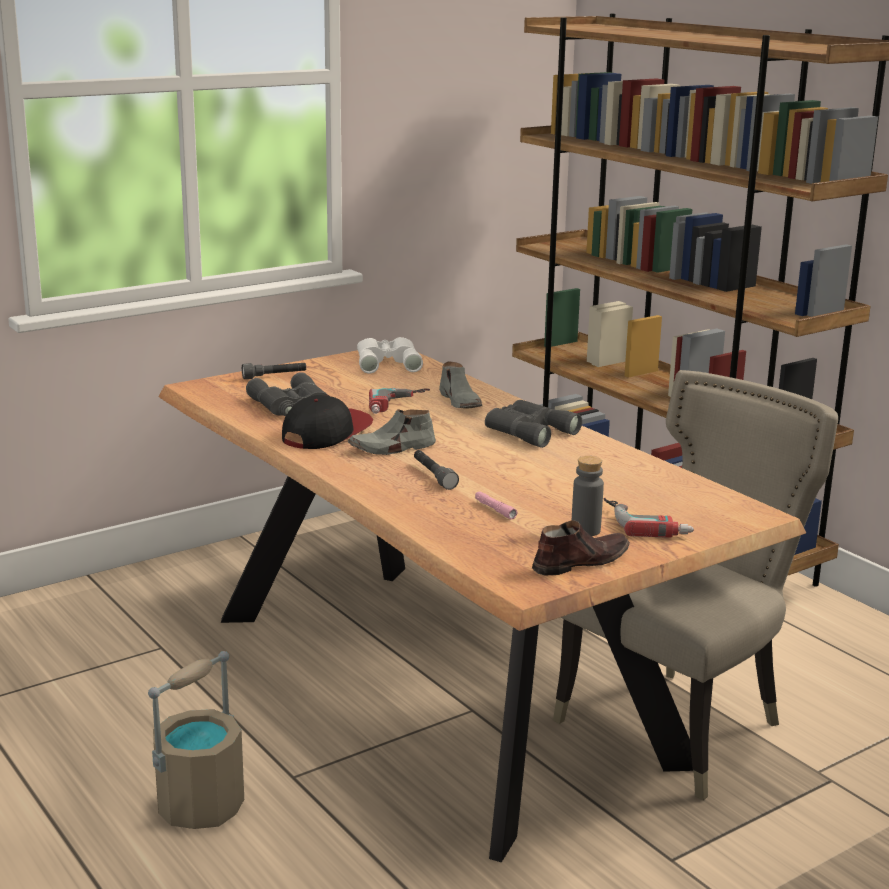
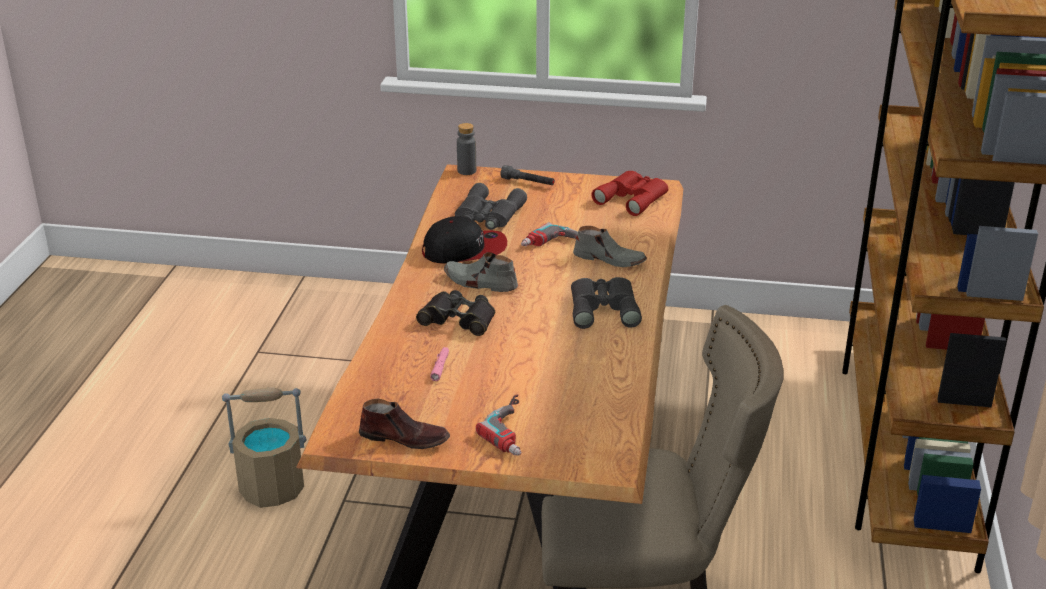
camera: 45 degrees right, 10 degrees up
white binoculars [357,337,423,374] -> red binoculars [591,171,668,216]
grey flashlight [414,450,459,490] -> black binoculars [416,290,495,336]
grey shoe [439,362,482,409] -> grey shoe turned 90 degrees counterclockwise [573,226,647,267]
grey bottle [572,456,604,536] -> grey bottle moved to [457,123,476,175]

